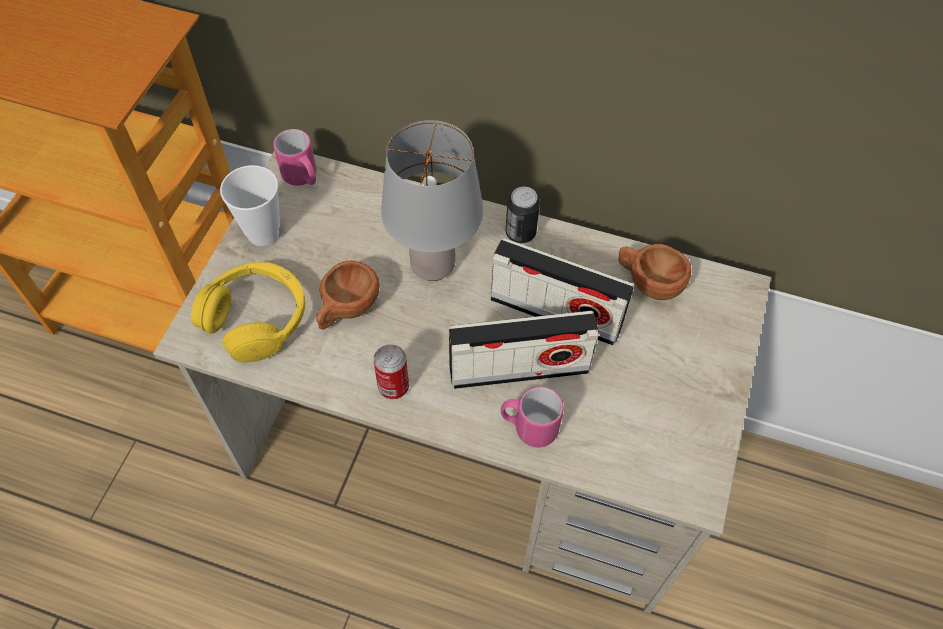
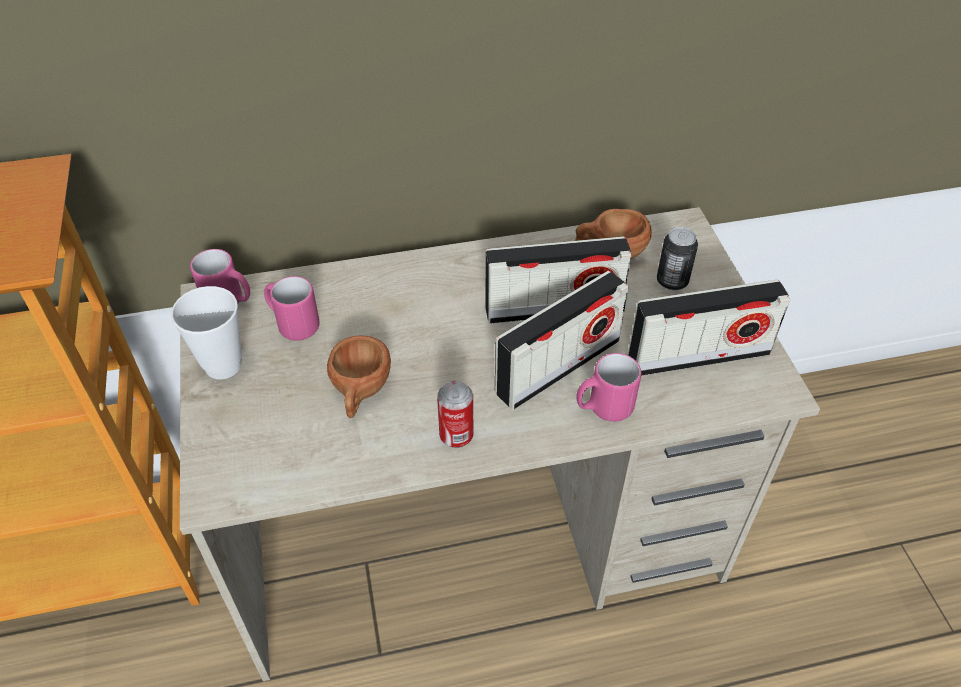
camera: 30 degrees left, 10 degrees down
yellow headphones [191,262,305,363] -> none
grey table lamp [381,120,483,281] -> none
can [506,187,540,244] -> can moved to [657,227,698,290]
none -> pink mug [264,276,320,341]
none -> radio [628,280,790,376]

